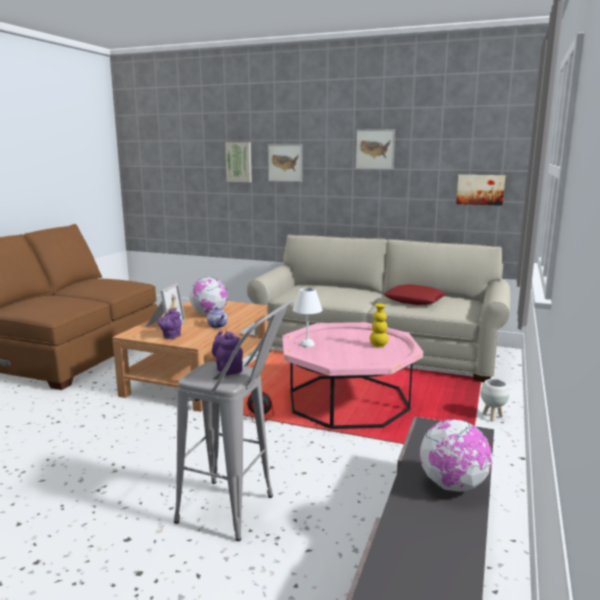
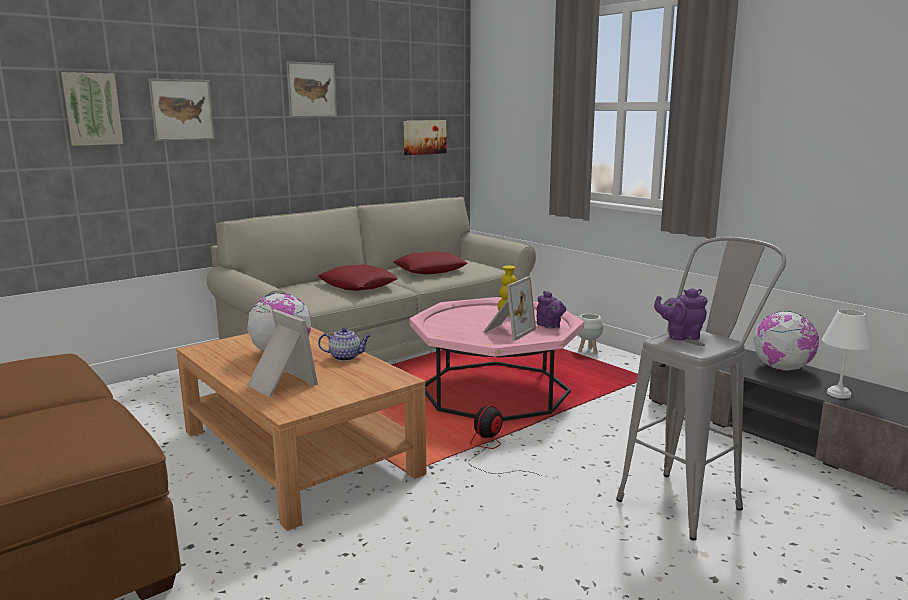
camera: 60 degrees left, 0 degrees up
purple teapot [158,308,181,339] -> purple teapot moved to [536,291,566,329]
white table lamp [293,288,322,347] -> white table lamp moved to [822,309,873,399]
none -> red pillow [318,265,398,291]
none -> picture frame [483,276,536,341]

